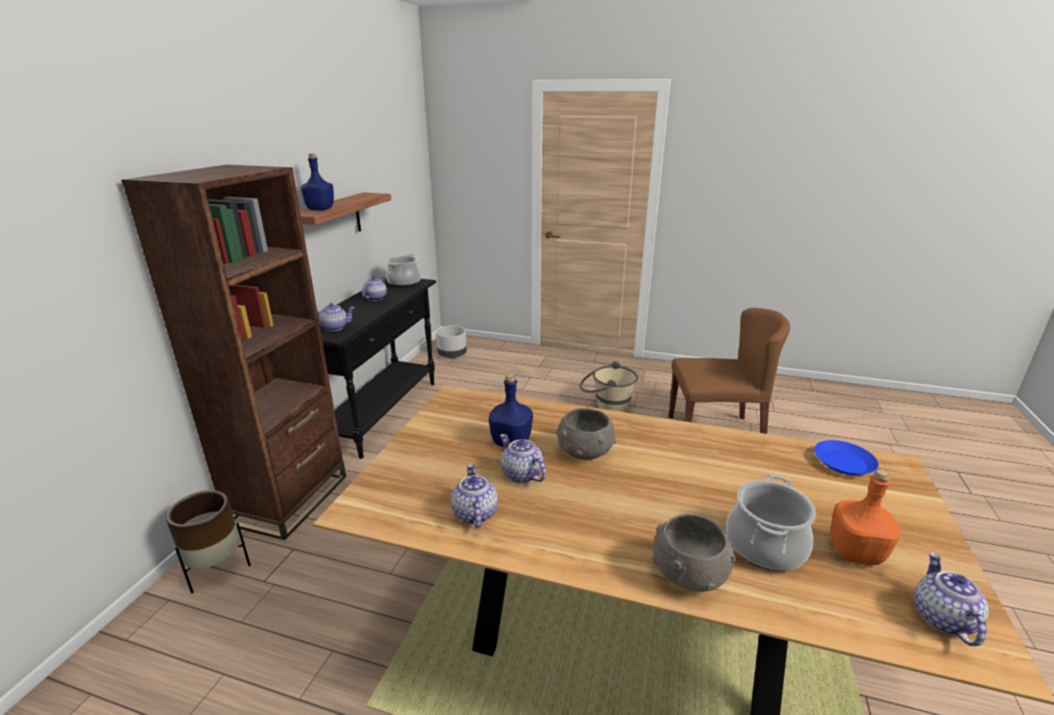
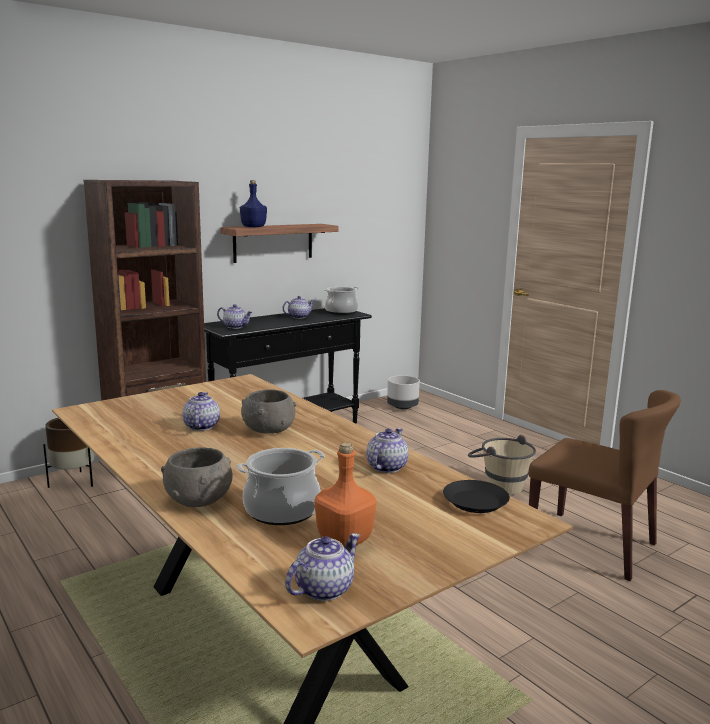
camera: 35 degrees right, 10 degrees down
teapot [451,464,498,528] -> teapot moved to [366,428,409,473]
blue bottle [489,374,533,447] -> none
blue plate [814,440,879,475] -> black plate [443,480,510,513]

